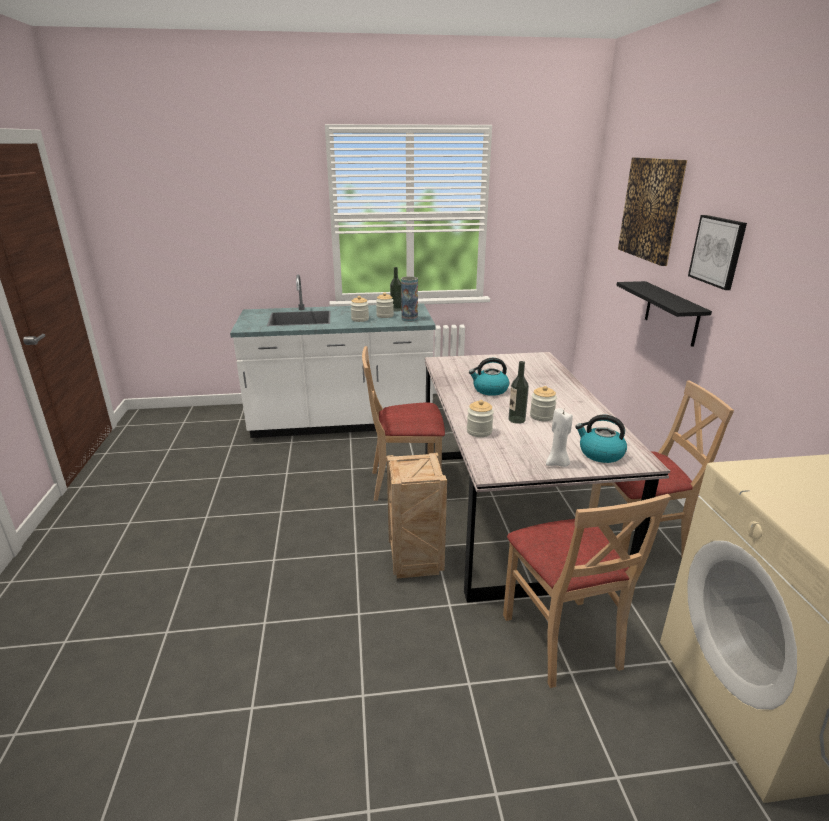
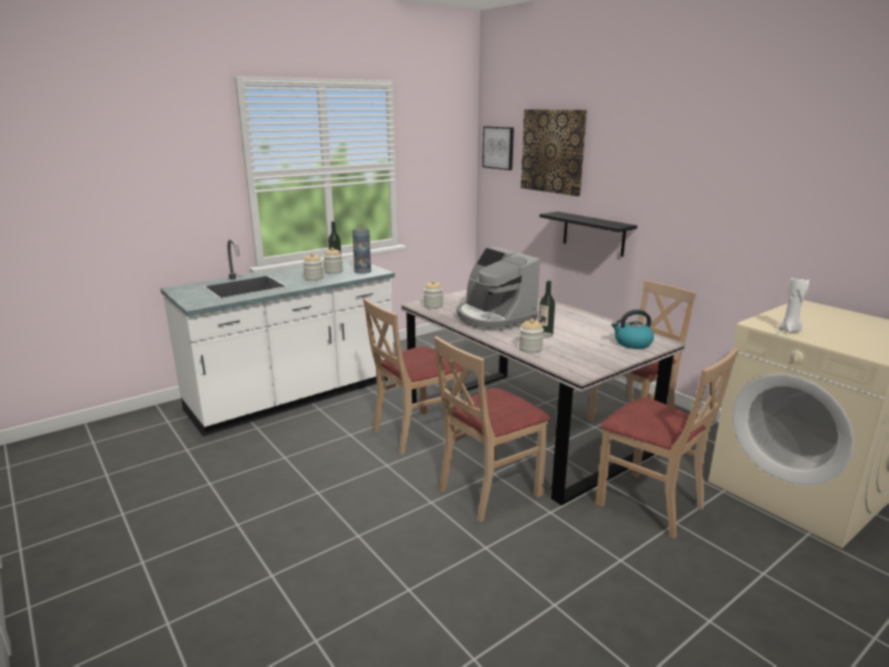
camera: 30 degrees left, 5 degrees down
crate [387,453,447,579] -> beige chair [434,336,551,522]
kettle [469,358,509,396] -> coffee machine [457,247,540,331]
jar [530,386,557,421] -> jar moved to [424,280,443,309]
white candle [546,408,573,467] -> white candle moved to [778,276,809,333]
picture [688,215,747,290] -> picture moved to [482,126,514,170]

